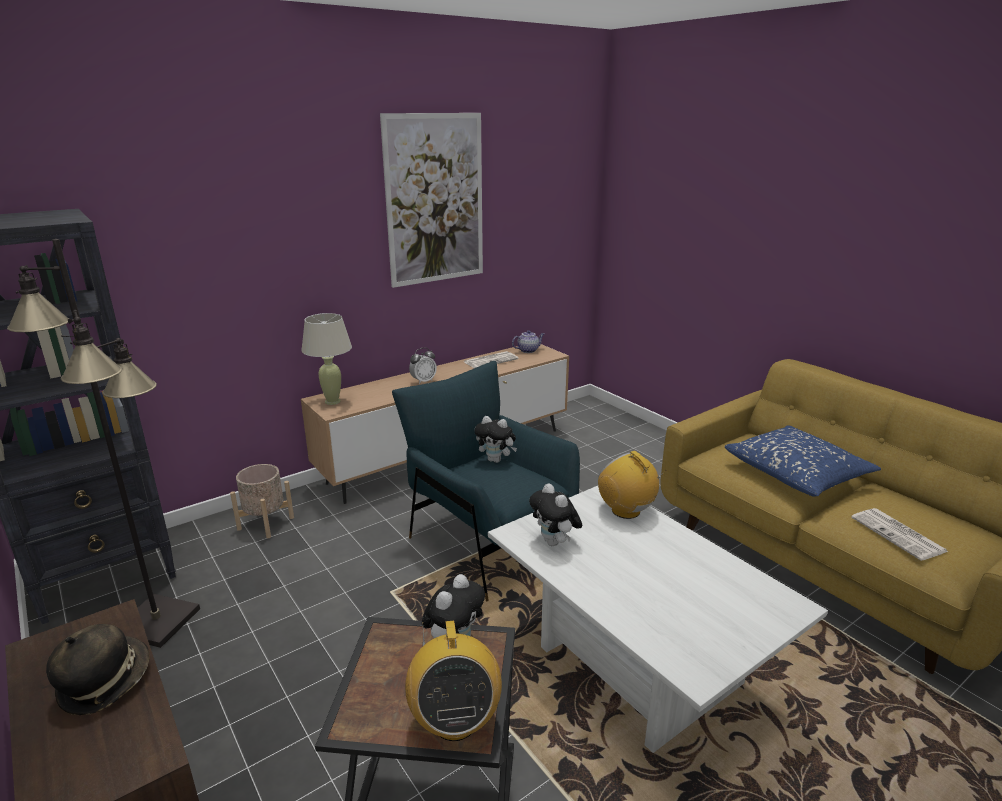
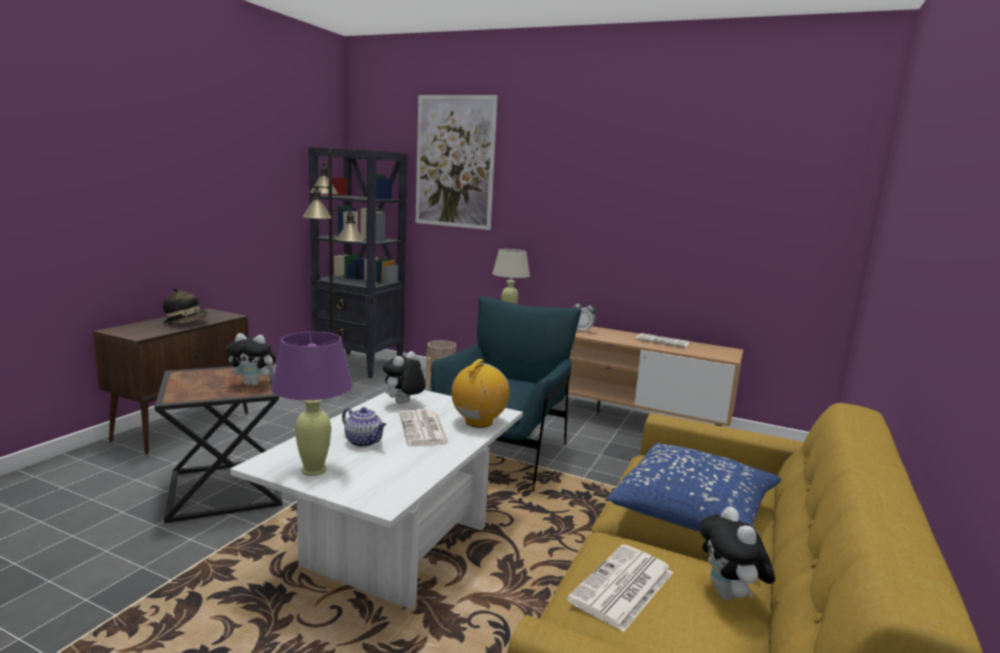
camera: 60 degrees right, 10 degrees down
picture [380,113,483,288] -> picture moved to [415,95,498,230]
radio [405,620,502,741] -> none
plush toy [474,416,517,463] -> plush toy moved to [700,507,775,600]
teapot [512,330,544,353] -> teapot moved to [342,407,386,447]
none -> purple table lamp [271,332,352,476]
none -> newspaper [400,409,449,446]

